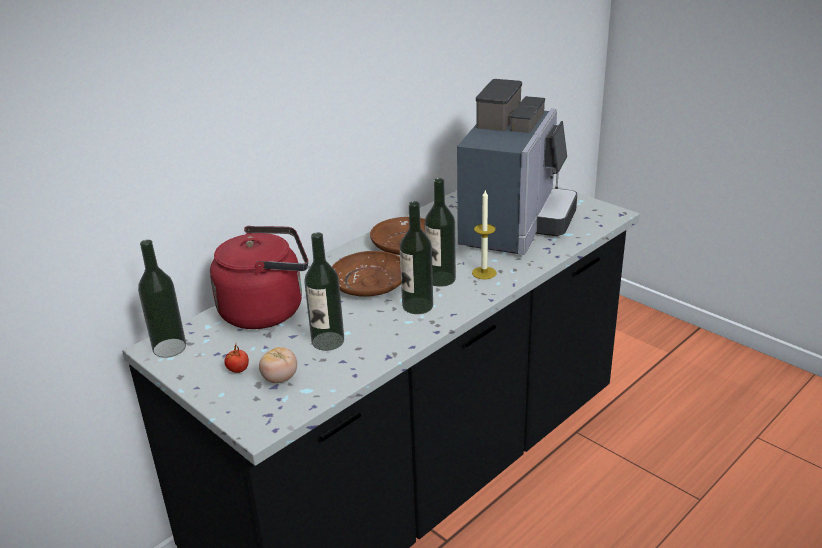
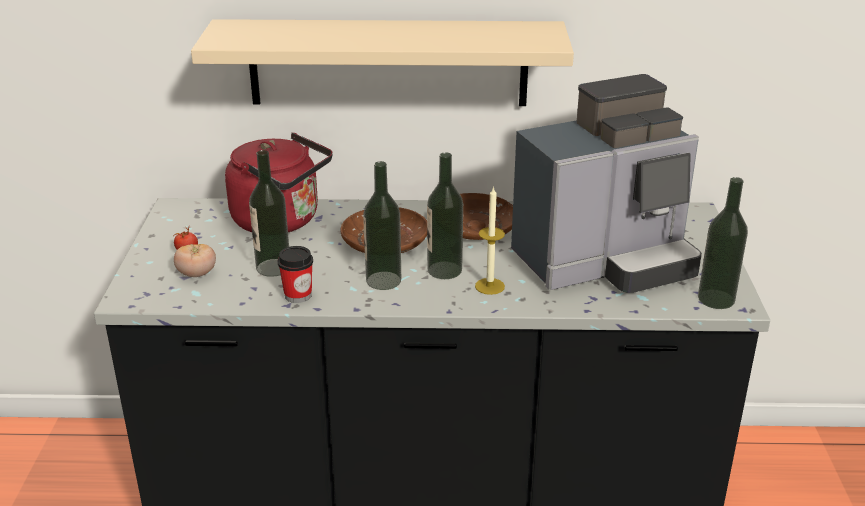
camera: 45 degrees right, 0 degrees up
bottle [138,240,186,358] -> bottle moved to [698,177,748,309]
none -> beige shelf [191,19,574,106]
none -> cup [278,246,313,303]

